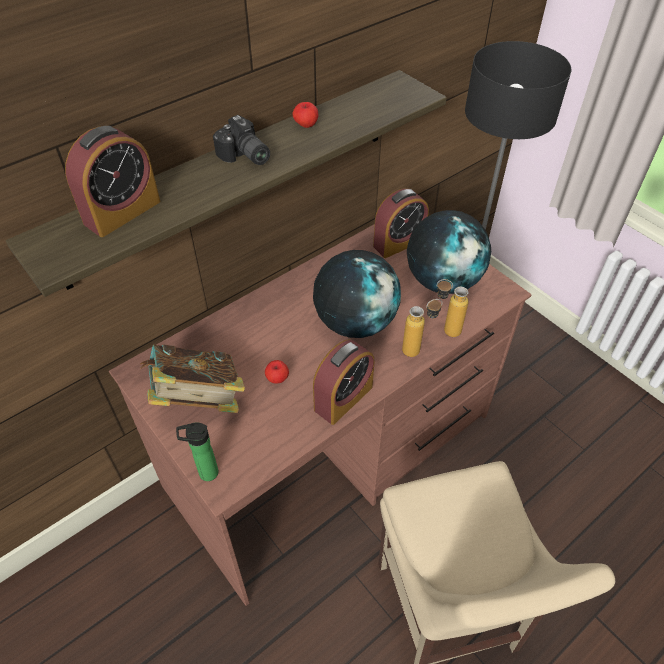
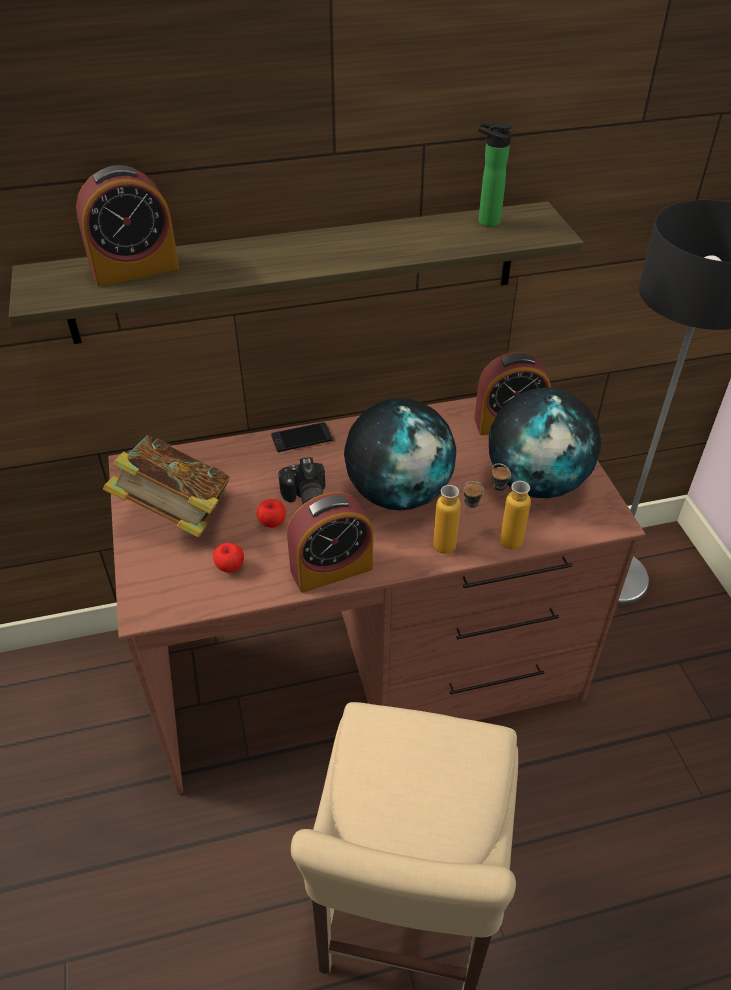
camera: 25 degrees right, 5 degrees down
bottle [176,422,219,481] -> bottle moved to [478,122,513,227]
camera [213,115,270,165] -> camera moved to [278,457,326,504]
apple [292,102,319,128] -> apple moved to [213,543,244,573]
none -> phone [271,422,332,452]

